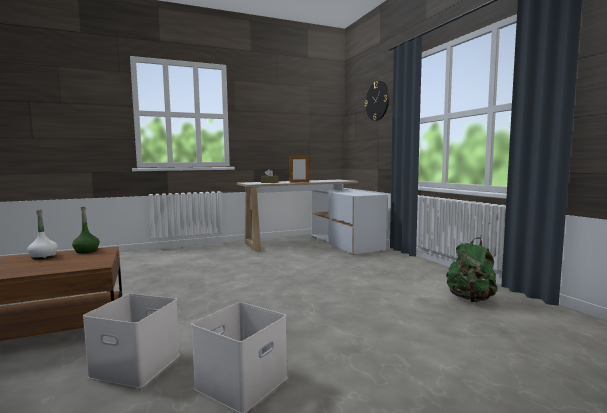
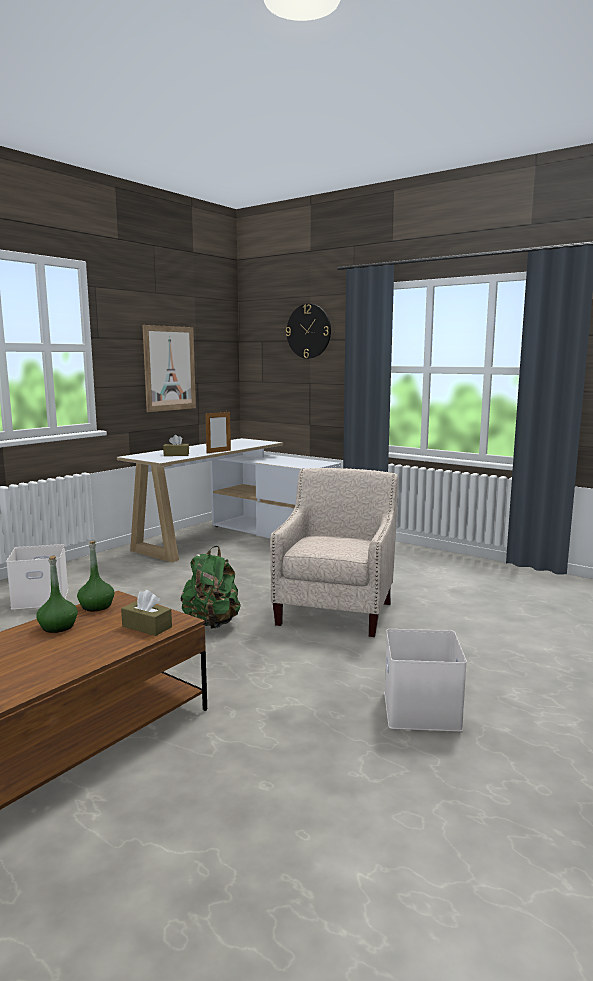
camera: 30 degrees left, 5 degrees up
white bottle [27,210,58,260] -> green bottle [36,556,78,633]
white storage box [83,293,180,388] -> white storage box moved to [6,544,68,610]
green backpack [446,237,497,302] -> green backpack moved to [181,546,241,629]
none -> brown tissue box [121,590,172,636]
none -> picture [142,325,196,412]
none -> beige armchair [270,468,398,637]

